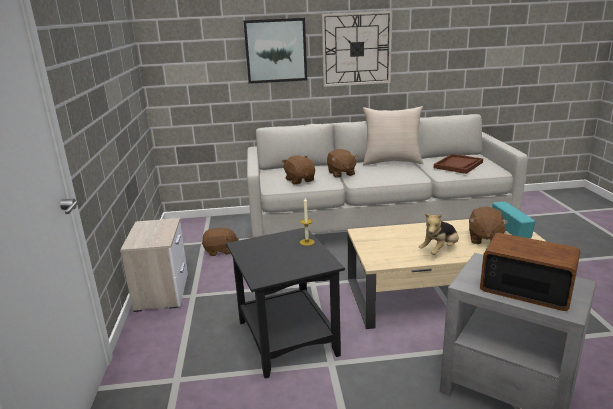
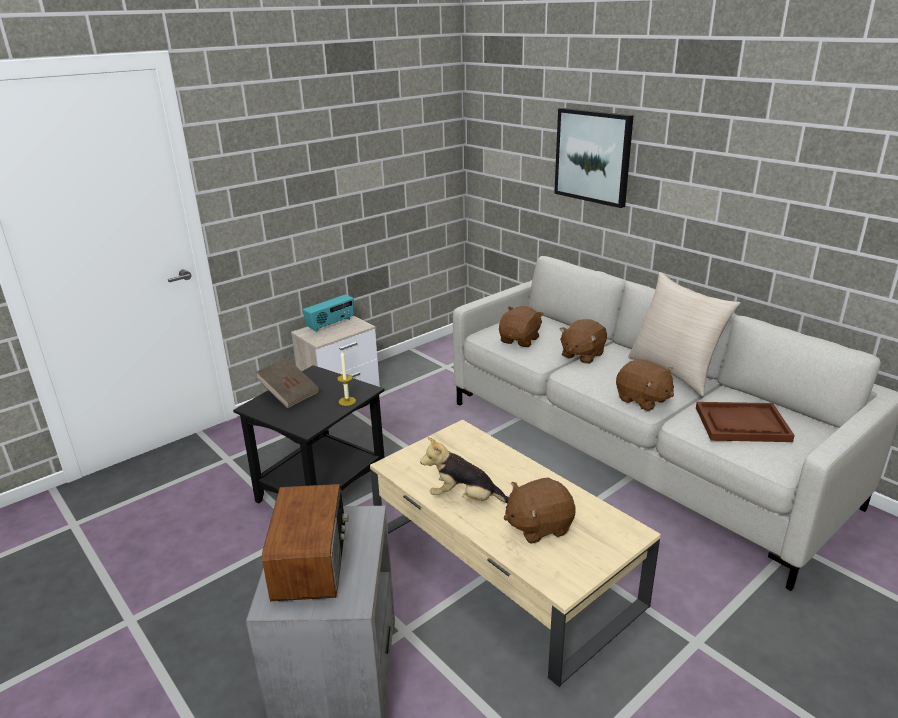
camera: 55 degrees right, 5 degrees up
brown plush toy [202,226,239,256] -> brown plush toy moved to [616,359,674,411]
wall clock [322,11,392,87] -> none
radio [492,201,535,238] -> radio moved to [303,295,354,332]
none -> brown book [256,358,320,409]

